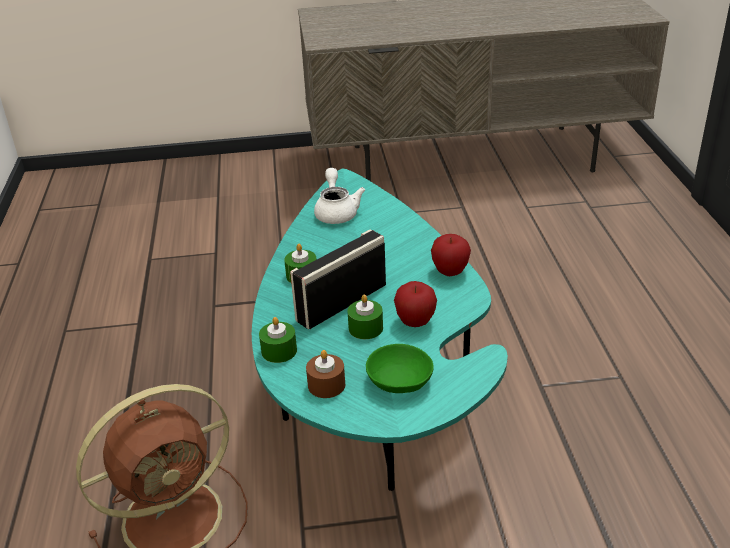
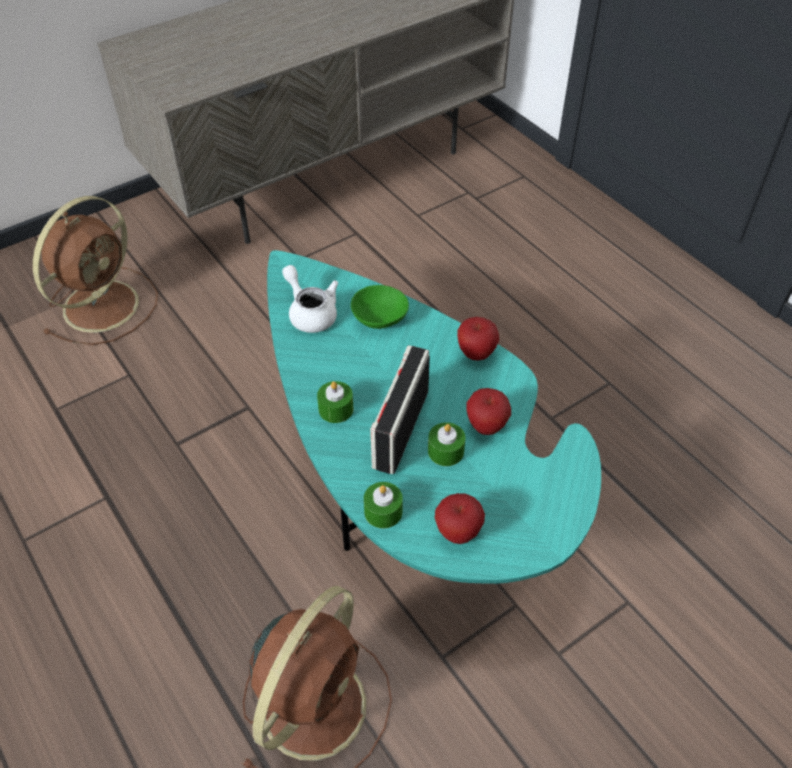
camera: 30 degrees left, 15 degrees up
brown candle [306,350,345,398] -> apple [435,493,485,544]
green bowl [366,344,434,393] -> green bowl moved to [351,285,409,329]
none -> brown fan [33,196,158,345]

